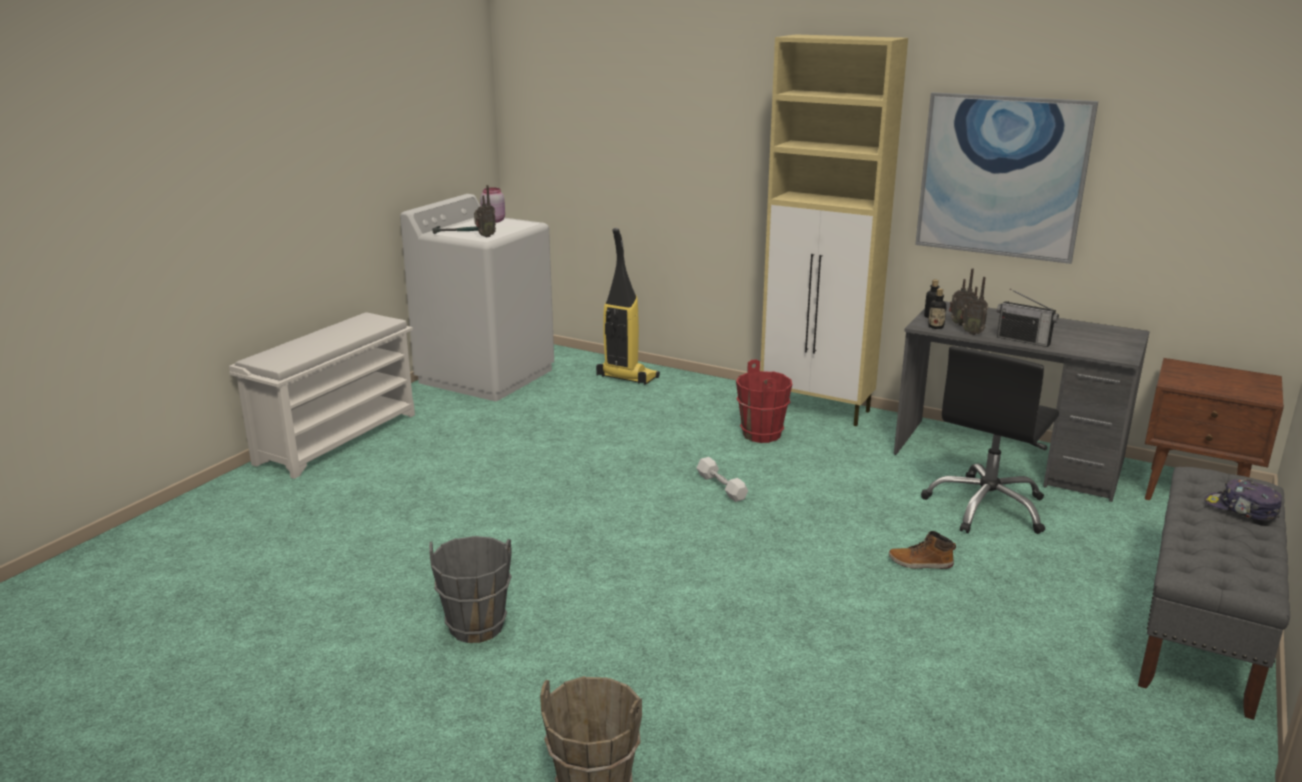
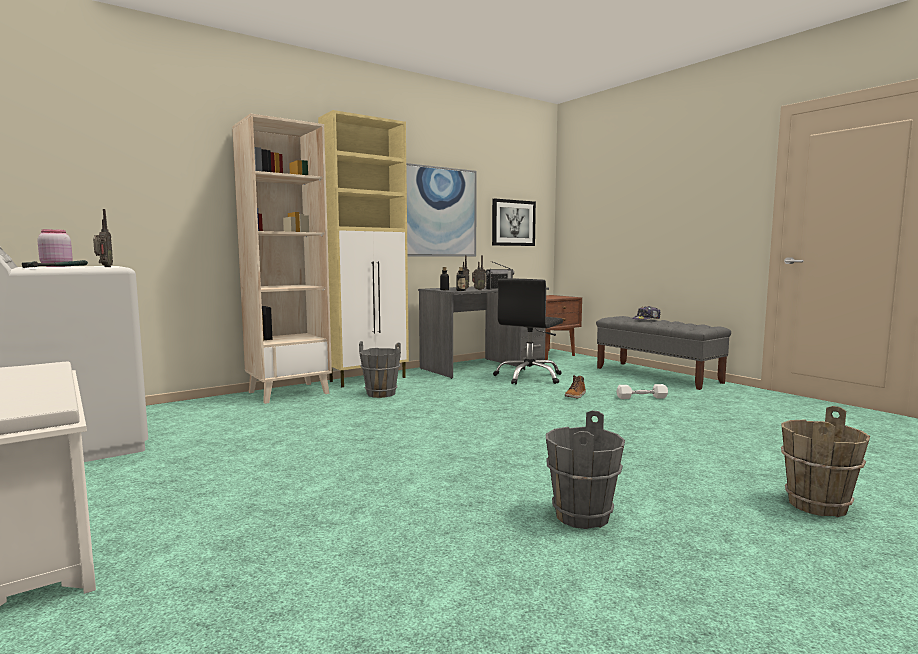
camera: 65 degrees left, 15 degrees down
vacuum cleaner [596,228,660,385] -> none
white dumbbell [696,457,748,502] -> white dumbbell moved to [617,384,668,399]
red bucket [736,359,792,443] -> grey bucket [359,341,401,398]
black office chair [921,346,1059,534] -> black office chair turned 60 degrees clockwise [493,278,563,385]
none -> beige bookcase [232,114,332,404]
none -> picture [492,198,536,246]

